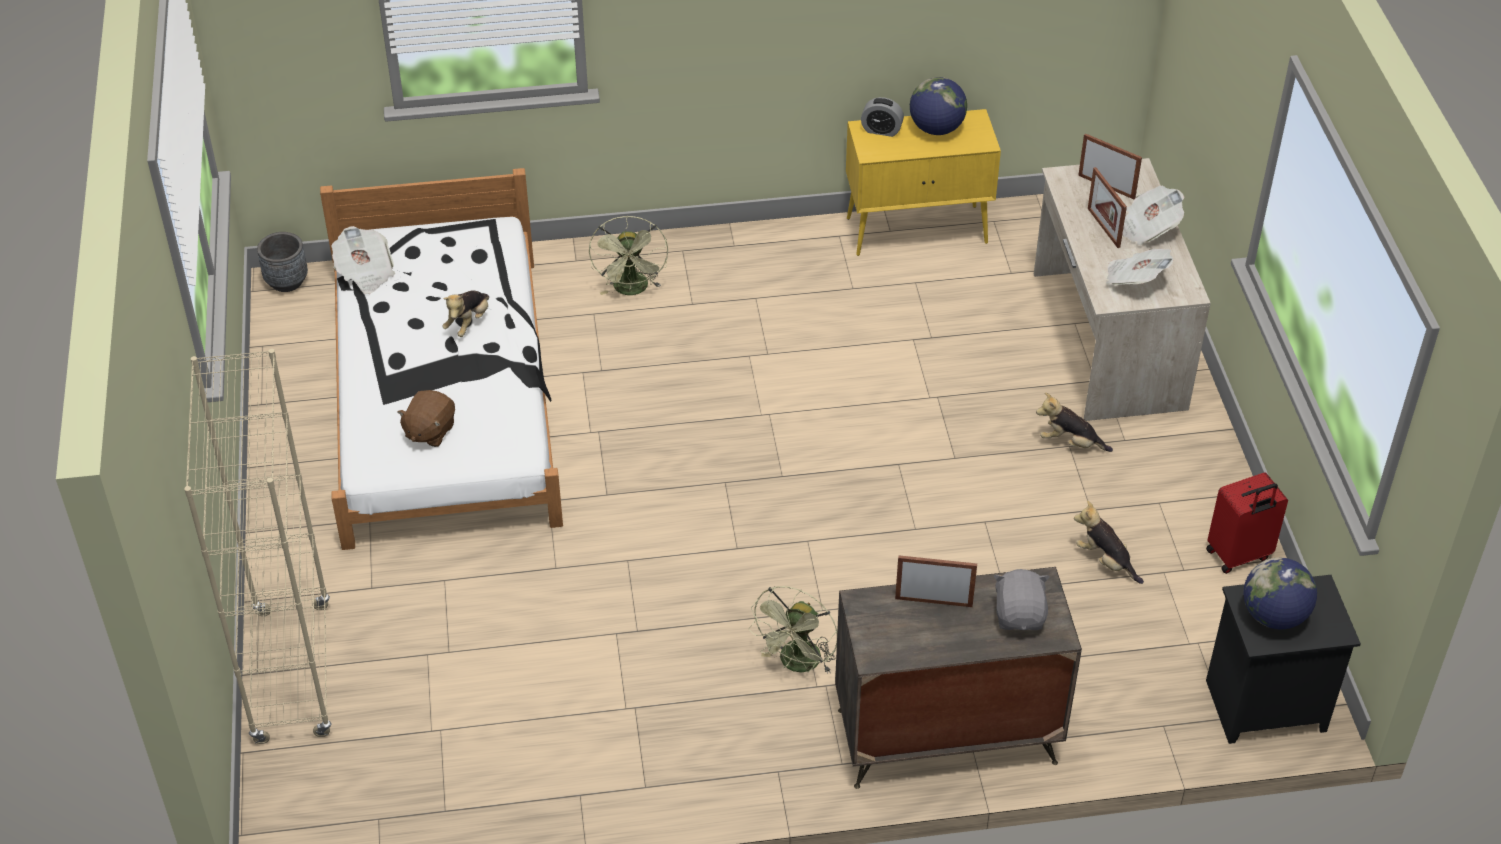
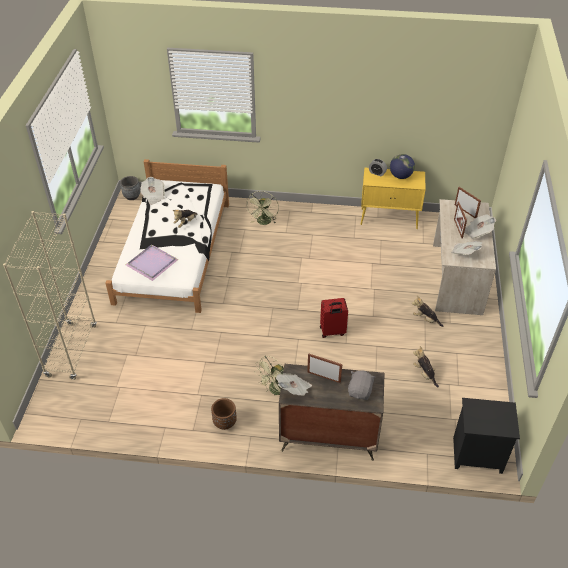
camera: 15 degrees right, 0 degrees up
brown plush toy [397,390,455,447] -> purple tray [126,244,179,281]
red suitcase [1206,473,1288,574] -> red suitcase moved to [320,298,348,338]
globe [1243,558,1317,629] -> none
none -> brown planter [211,398,237,430]
none -> newspaper [276,374,312,396]

